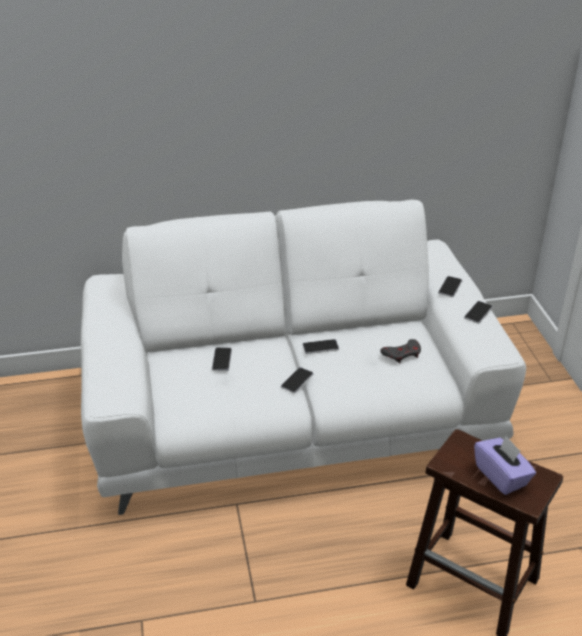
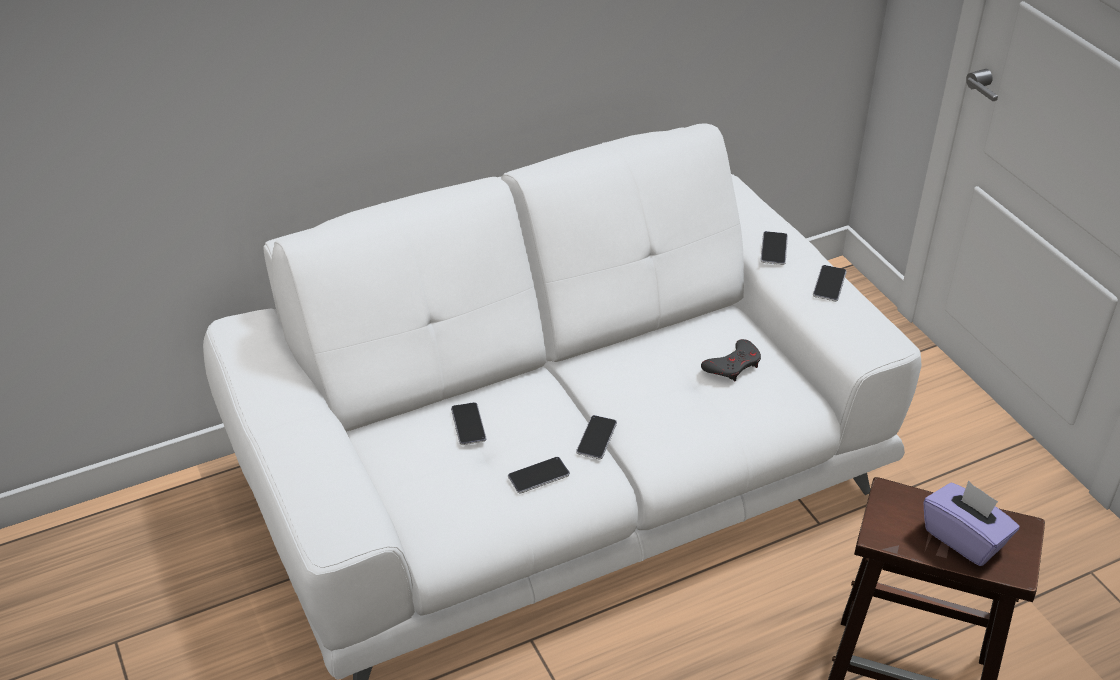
camera: 15 degrees left, 5 degrees up
phone [302,339,339,354] -> phone moved to [508,457,570,493]

